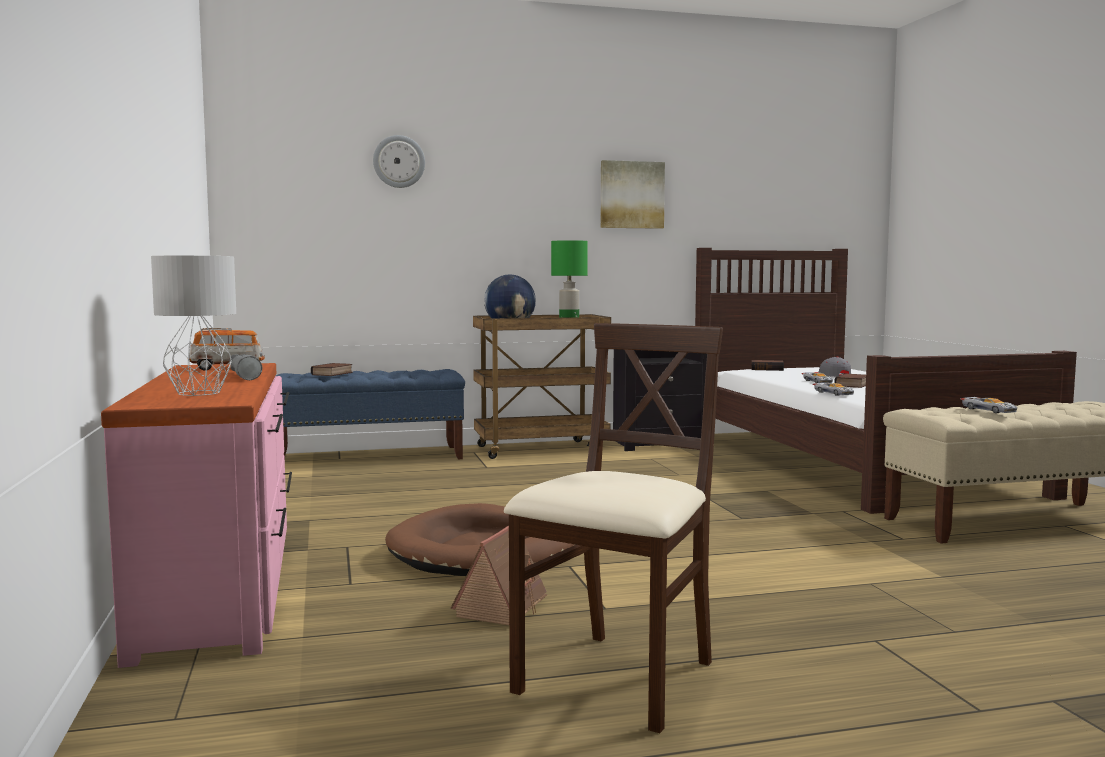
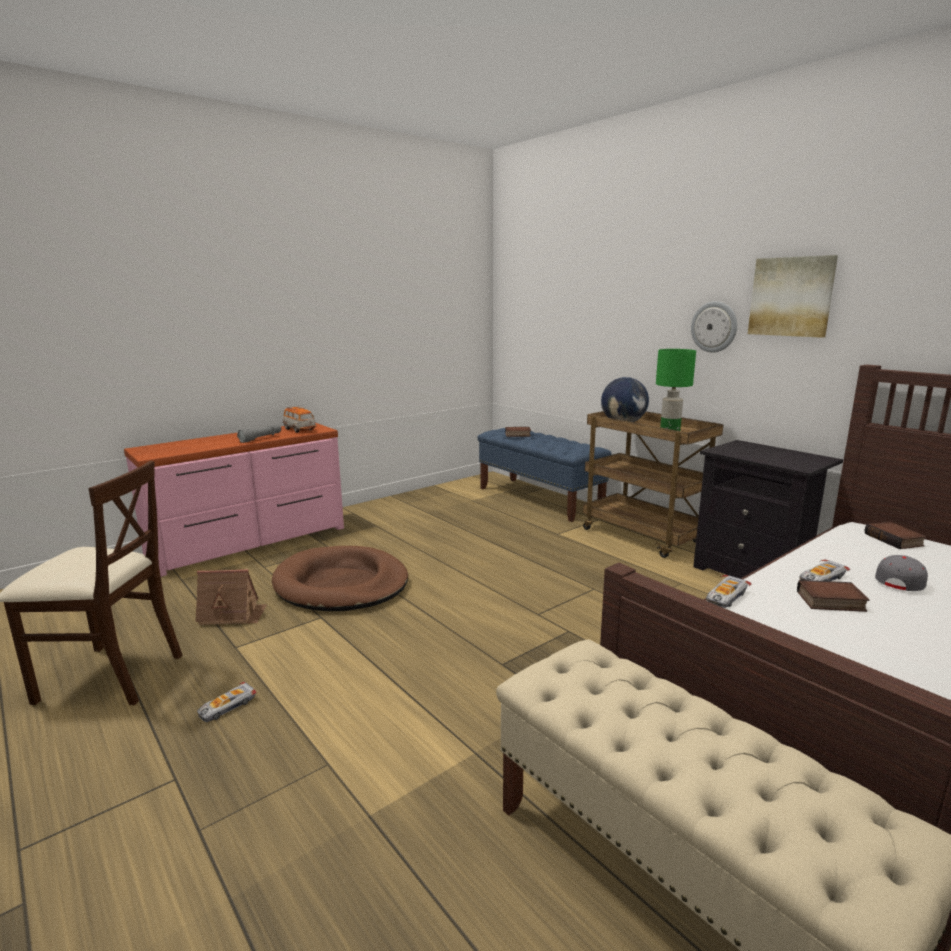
camera: 65 degrees right, 10 degrees up
grey table lamp [151,255,236,396] -> none
wall clock [373,135,425,188] -> wall clock moved to [691,301,737,353]
toy car [960,397,1017,413] -> toy car moved to [197,682,256,722]

